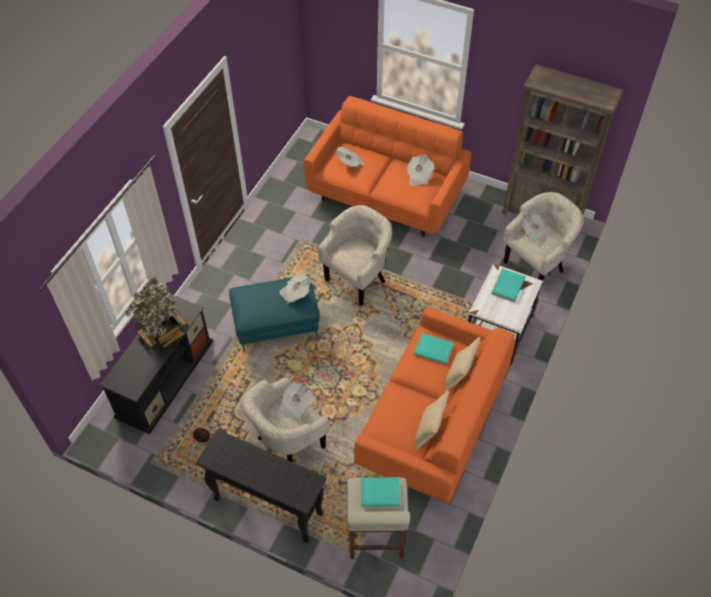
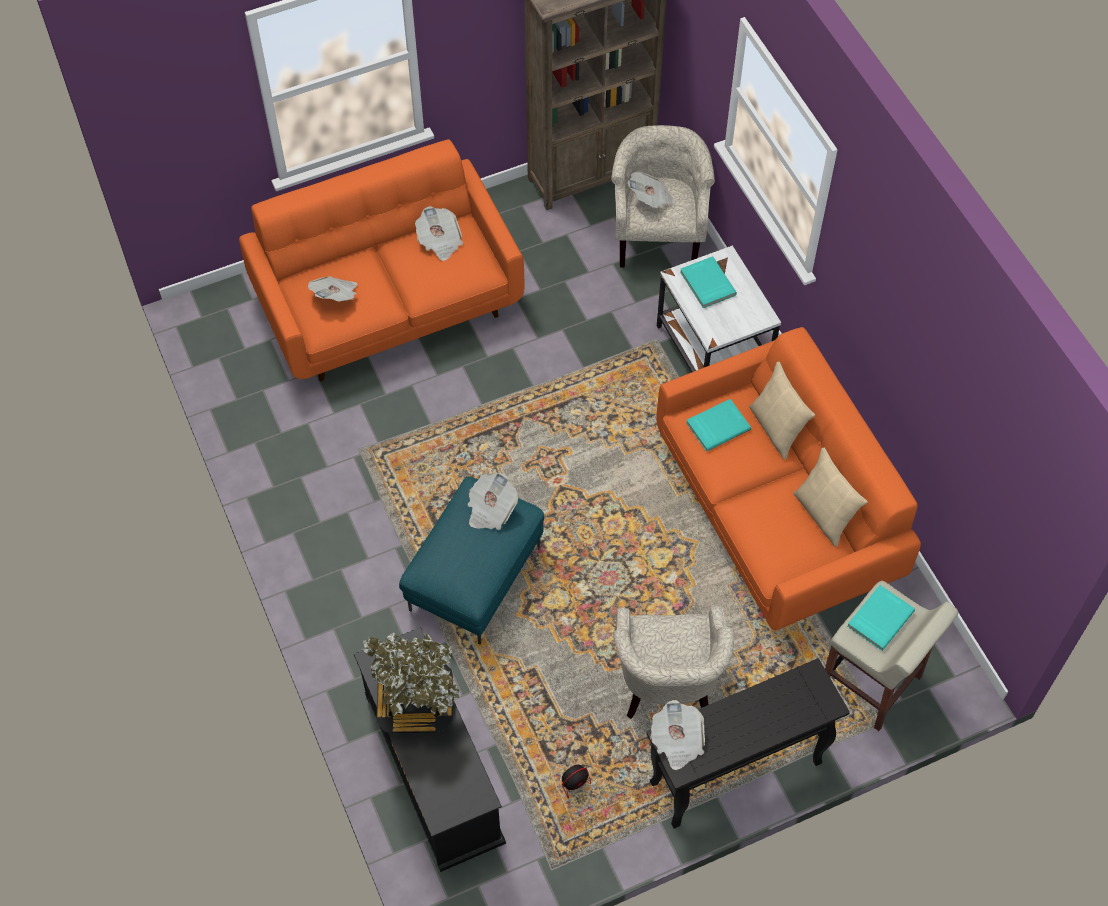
camera: 50 degrees left, 5 degrees up
newspaper [280,383,314,420] -> newspaper moved to [650,700,705,770]
beige armchair [318,205,392,306] -> none

